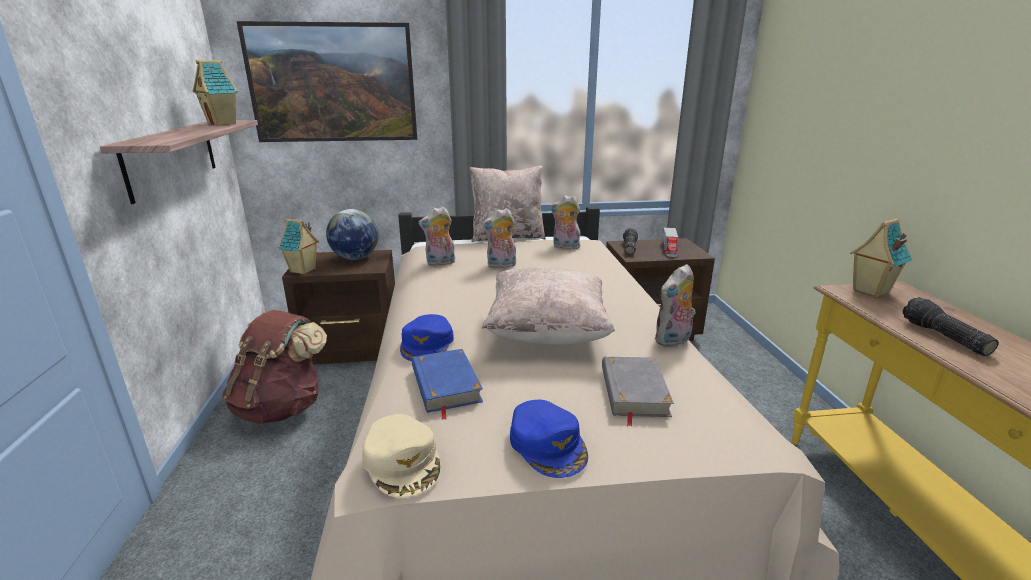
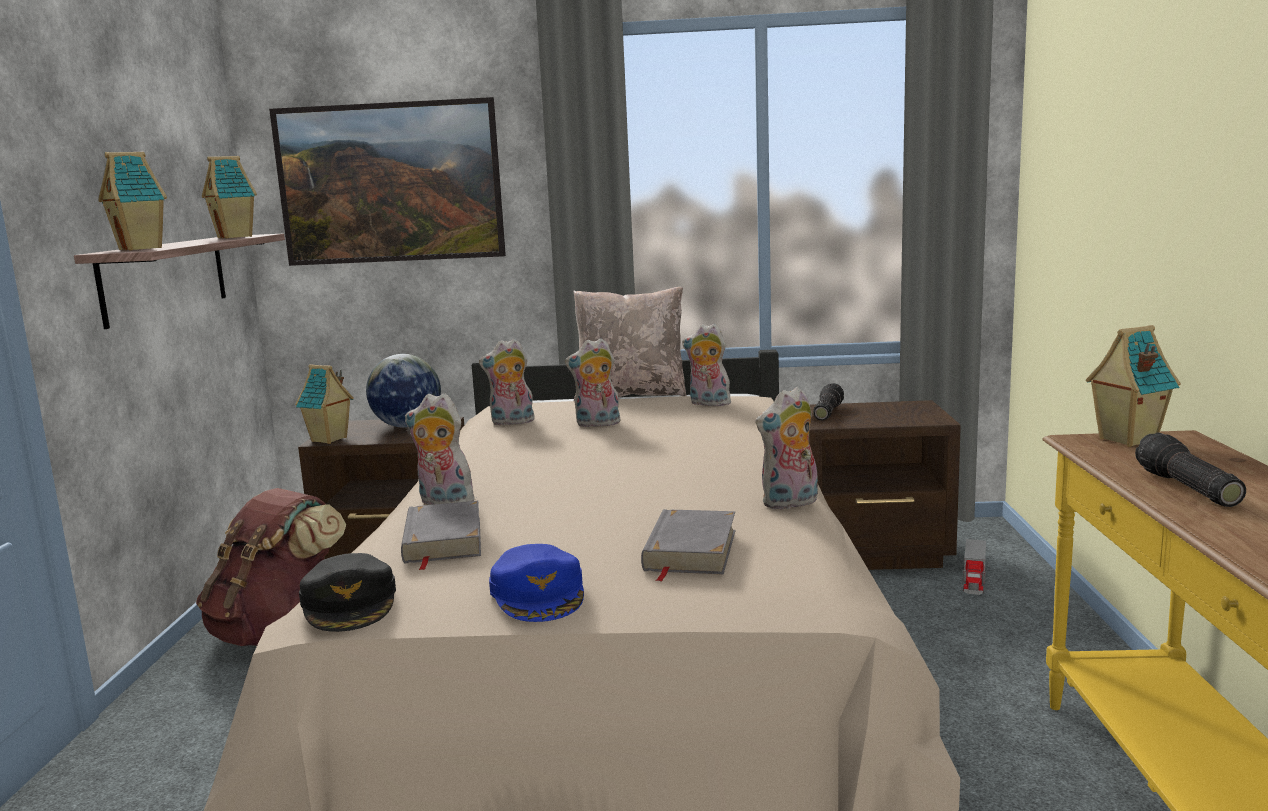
camera: 10 degrees right, 10 degrees down
beige cap [362,414,441,498] -> black cap [299,553,396,632]
blue cap [400,314,454,361] -> plush toy [405,393,479,505]
blue book [412,349,483,420] -> grey book [401,501,481,570]
beige pillow [482,267,615,345] -> none
toy truck [663,228,679,257] -> toy truck moved to [963,539,986,595]
none -> toy house [98,152,167,250]

